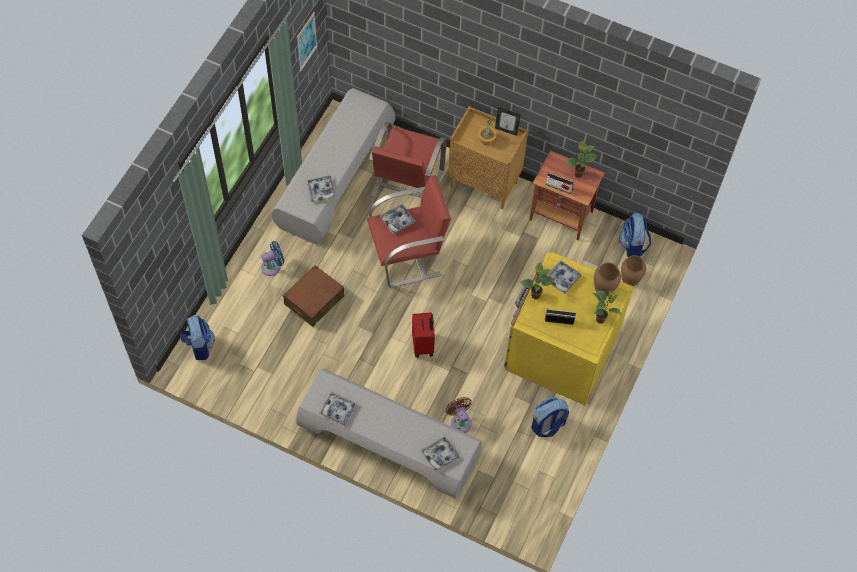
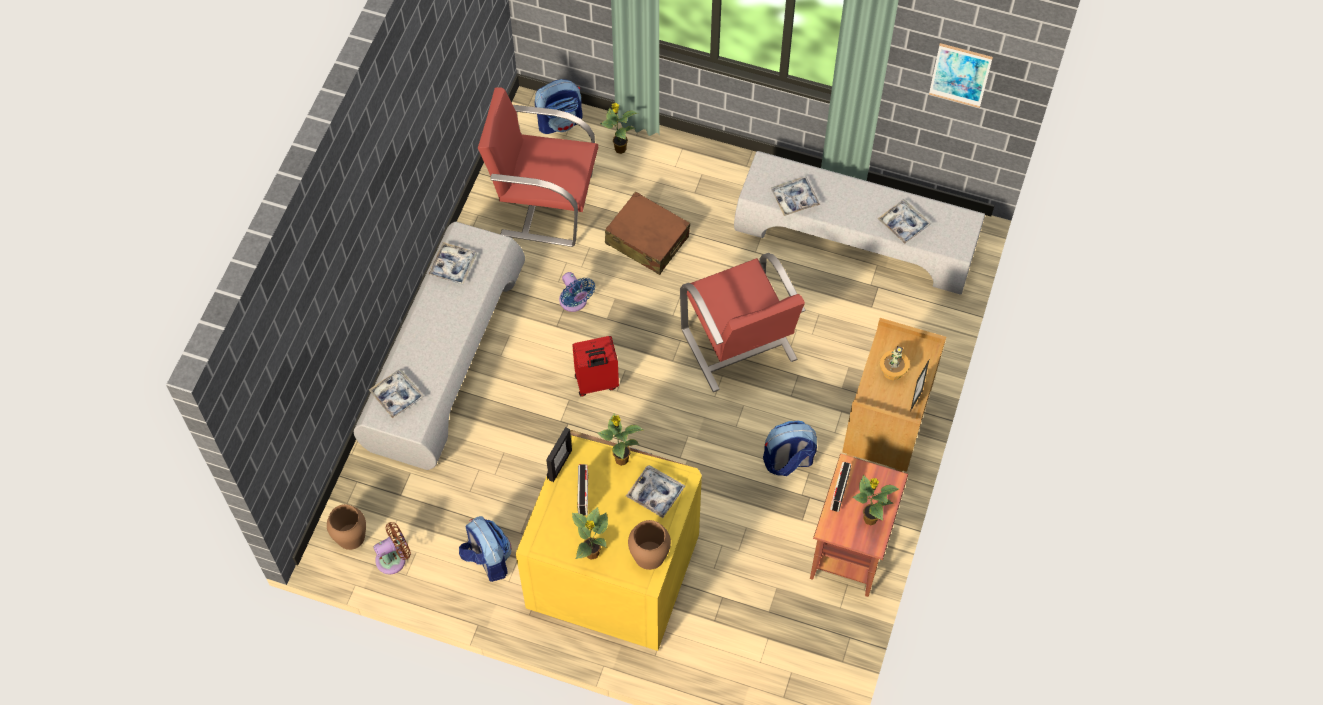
camera: 85 degrees right, 0 degrees up
blue fan [261,241,284,276] -> blue fan moved to [559,272,595,312]
red armchair [369,122,447,198] -> red armchair moved to [478,87,598,247]
tray [380,204,416,234] -> tray moved to [878,200,931,244]
brown fan [445,397,472,433] -> brown fan moved to [373,522,411,574]
backpack [619,213,651,257] -> backpack moved to [763,420,817,476]
brown vase [621,255,646,286] -> brown vase moved to [327,504,366,550]
none -> picture frame [546,427,572,482]
none -> potted plant [600,103,637,154]

